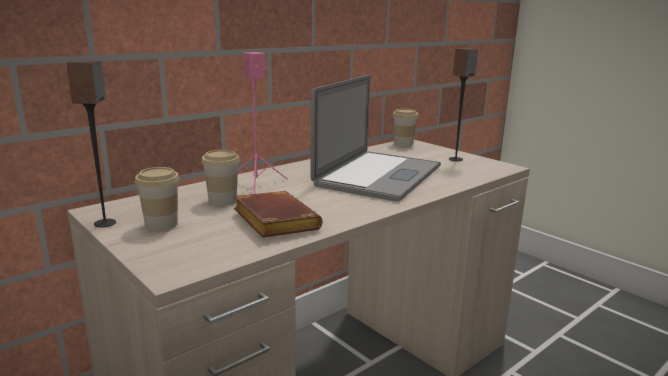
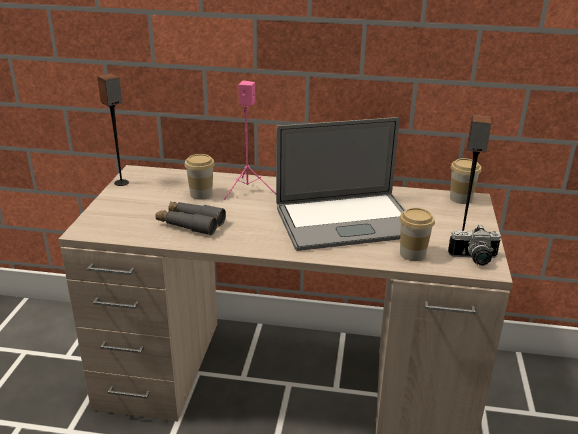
camera: 50 degrees right, 10 degrees up
cup [135,167,180,231] -> cup moved to [399,208,435,261]
brown book [234,191,322,238] -> grey binoculars [155,202,226,235]
none -> camera [448,225,501,266]

